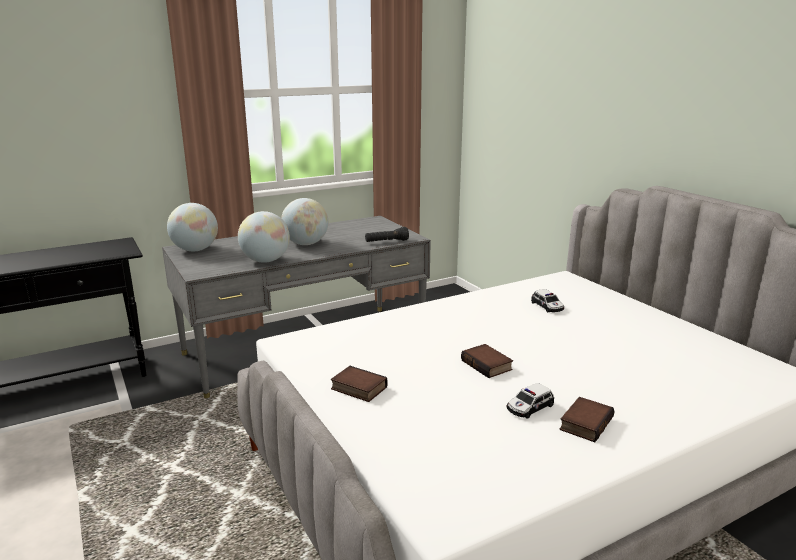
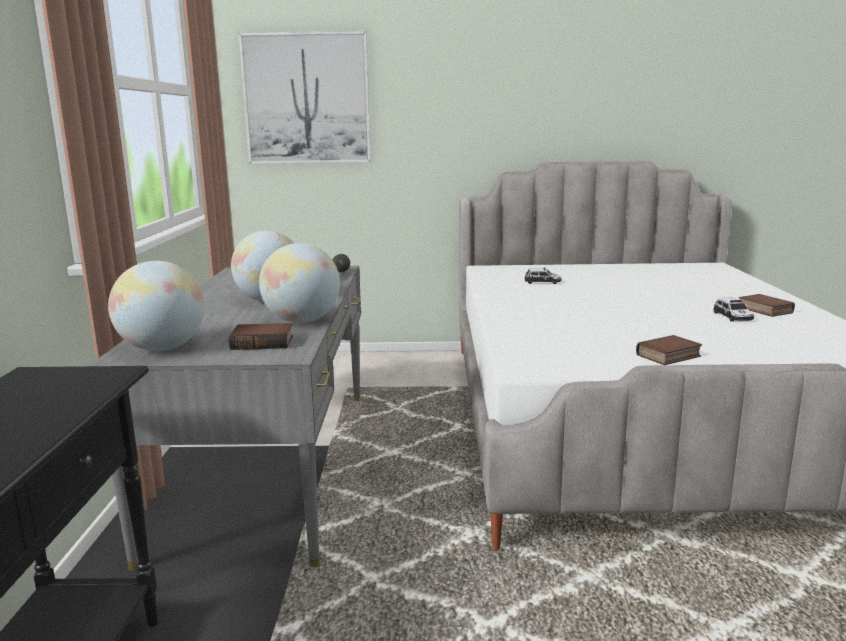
camera: 60 degrees left, 5 degrees down
book [461,344,513,378] -> book moved to [229,323,293,350]
none -> picture [238,31,371,164]

